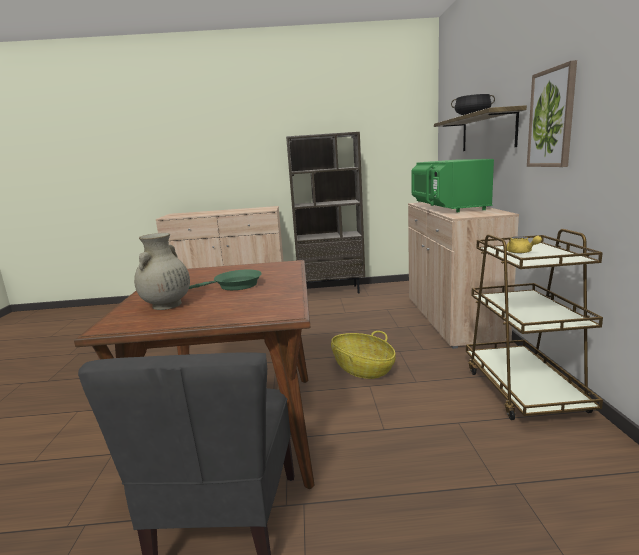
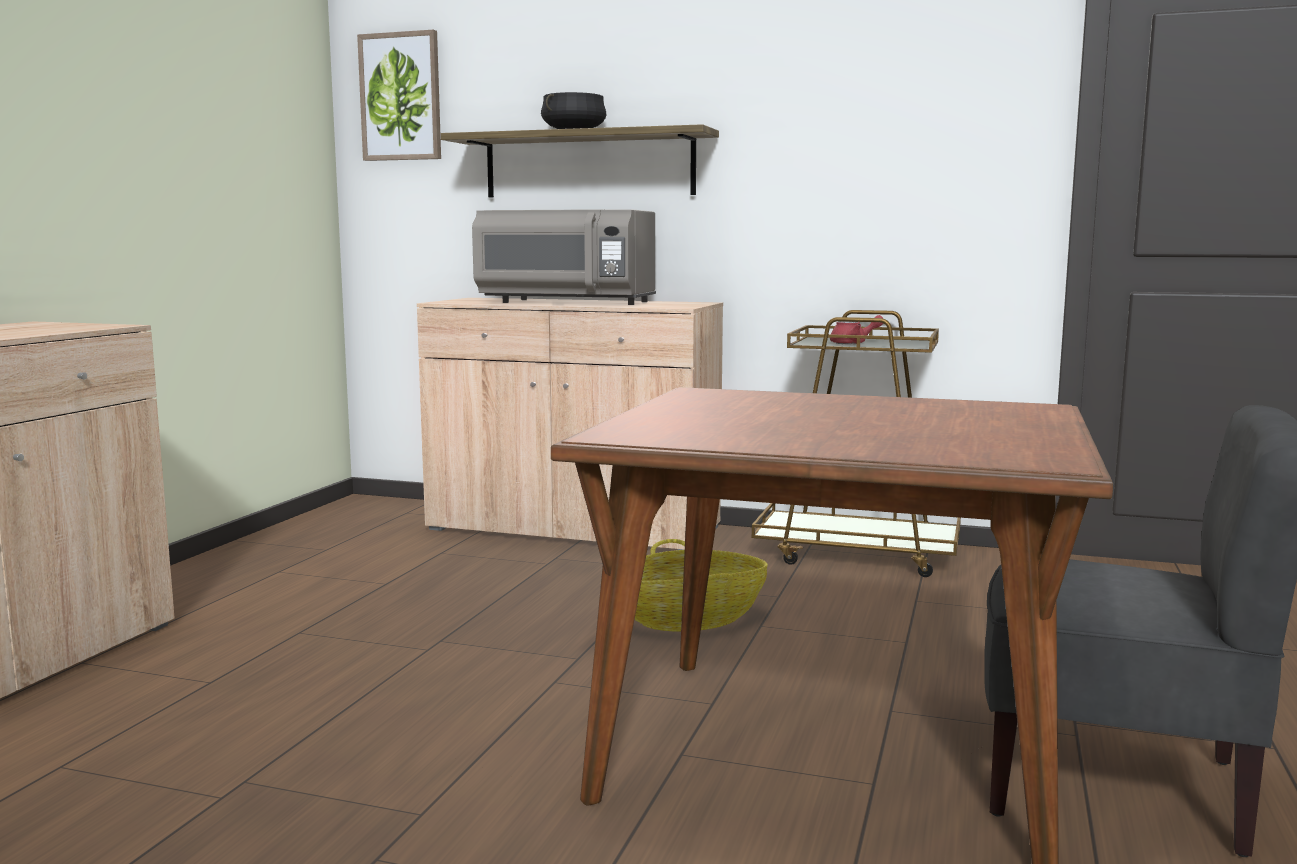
camera: 70 degrees left, 5 degrees down
beige vase [134,233,190,310] -> none
green frying pan [189,269,262,290] -> none
brown bookcase [286,132,365,293] -> none
green microwave [411,159,494,212] -> grey microwave [472,209,656,305]
yellow teapot [507,236,542,253] -> red teapot [830,315,884,344]
picture [527,60,577,167] -> picture moved to [357,30,441,161]

